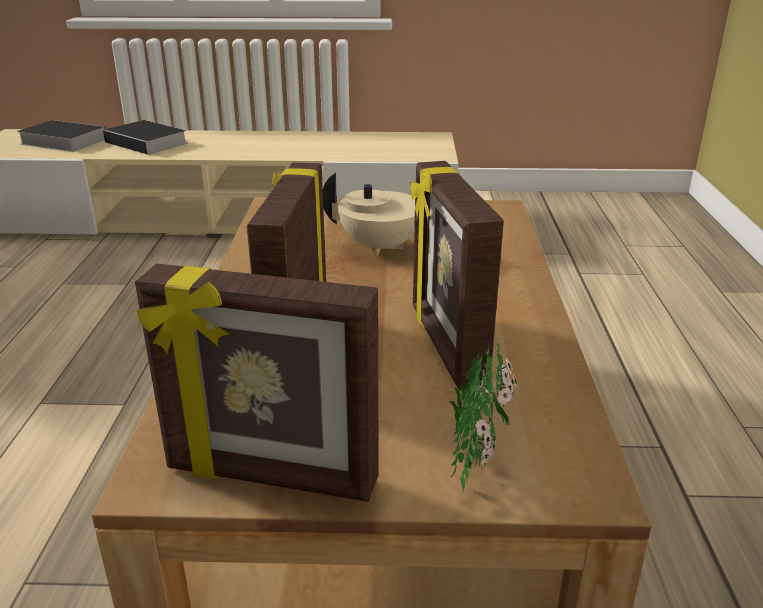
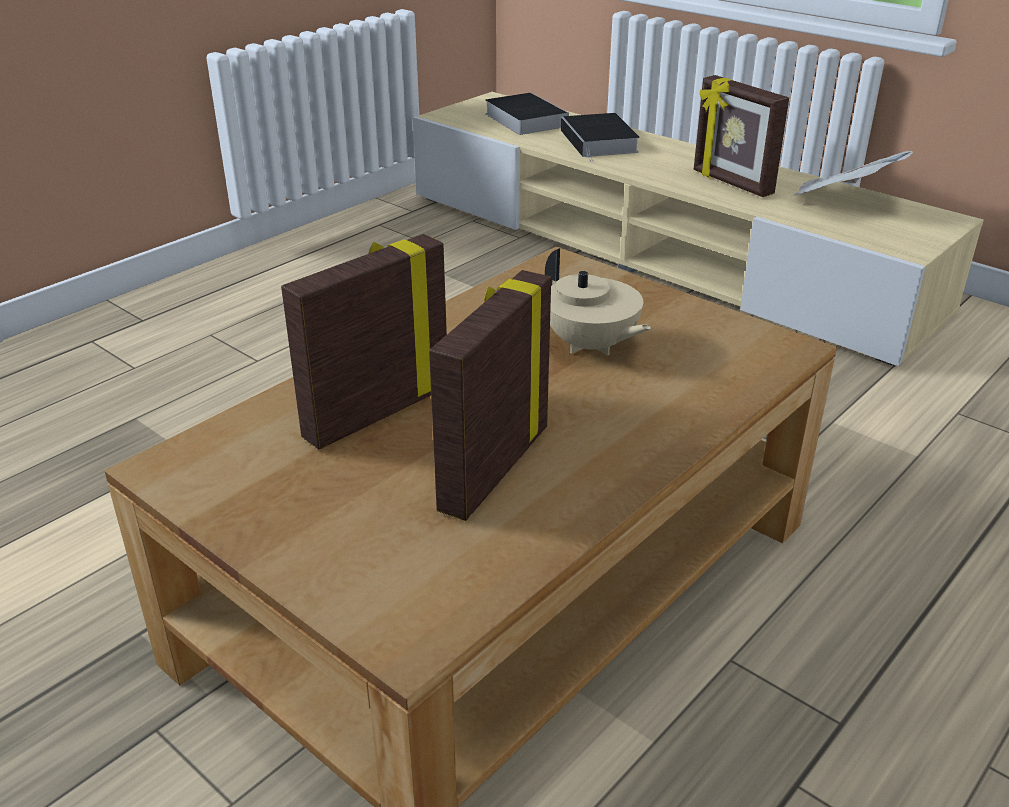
camera: 40 degrees right, 5 degrees up
picture frame [135,263,379,502] -> picture frame moved to [694,75,789,197]
potted plant [449,339,518,494] -> none
none -> newspaper [793,151,913,196]

